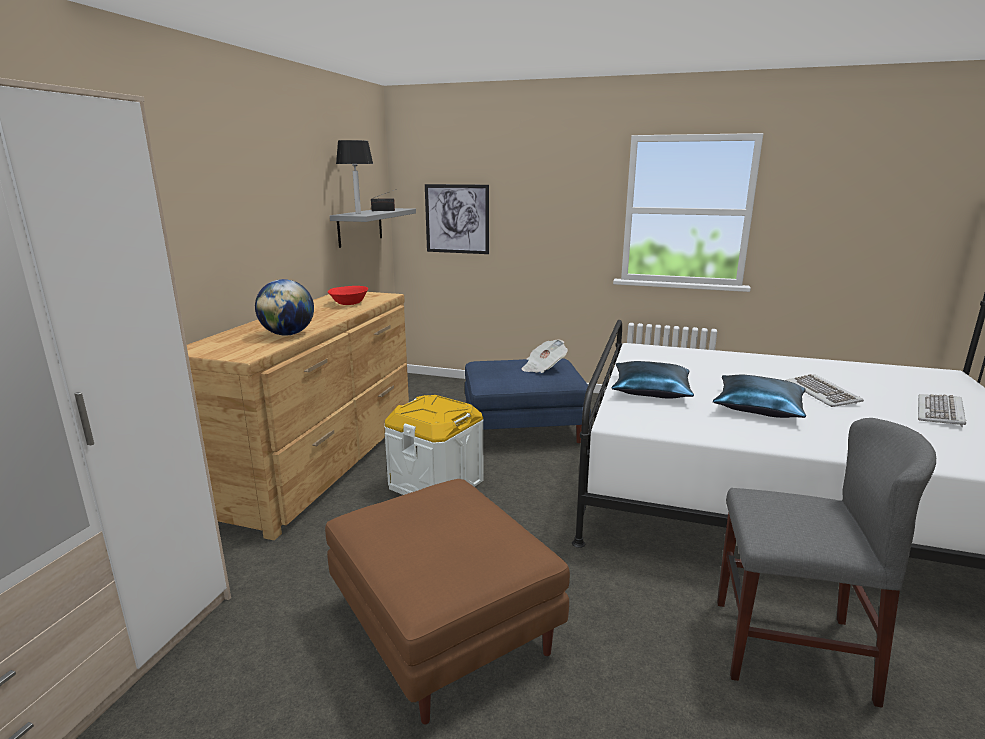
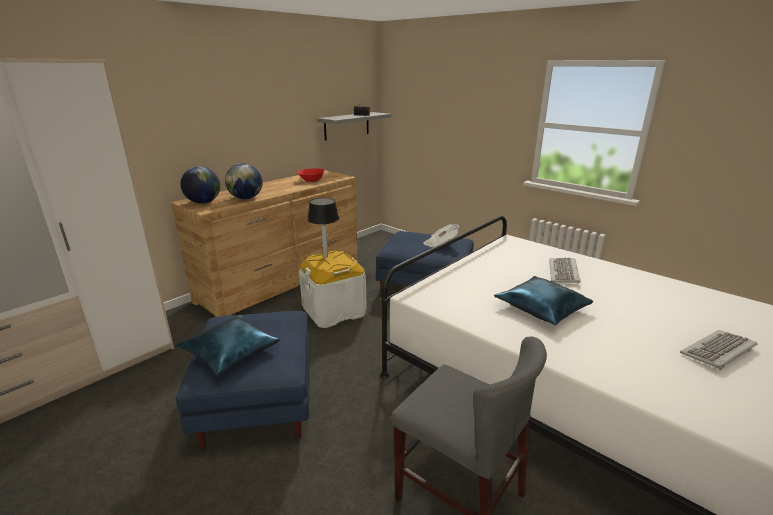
camera: 25 degrees right, 5 degrees up
brown ottoman [325,479,570,724] -> blue ottoman [176,311,310,450]
table lamp [336,140,373,214] -> table lamp moved to [308,198,339,258]
picture [425,184,489,254] -> none
blue pillow [612,361,694,398] -> blue pillow moved to [176,315,280,375]
keyboard [786,374,864,407] -> keyboard moved to [549,257,581,284]
none -> globe [181,167,220,204]

